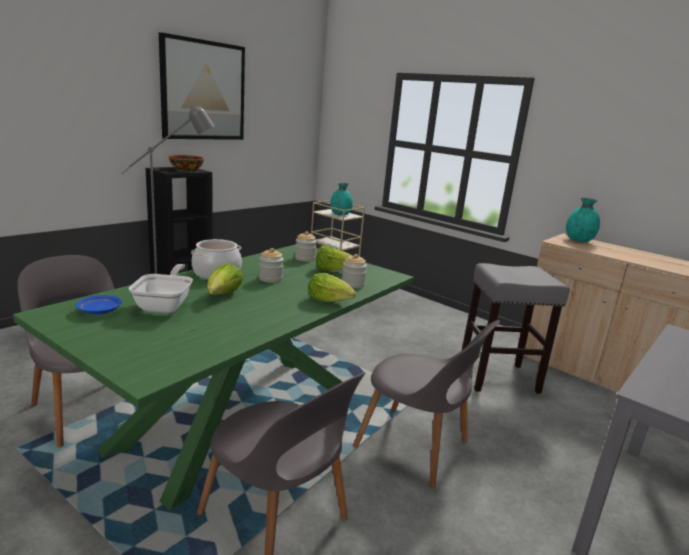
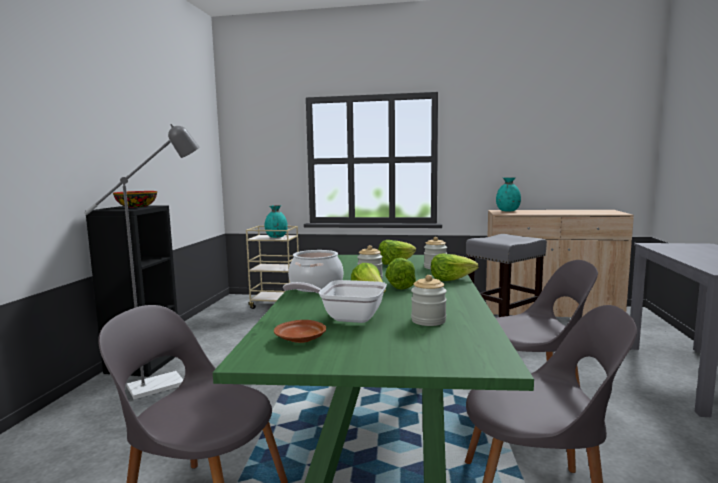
camera: 30 degrees left, 10 degrees down
blue plate [76,295,122,315] -> brown plate [274,320,326,343]
frying pan [128,264,193,313] -> frying pan turned 45 degrees counterclockwise [283,280,387,323]
picture [159,32,245,140] -> none
jar [295,231,317,262] -> jar moved to [411,275,447,326]
none -> lettuce [385,258,416,289]

